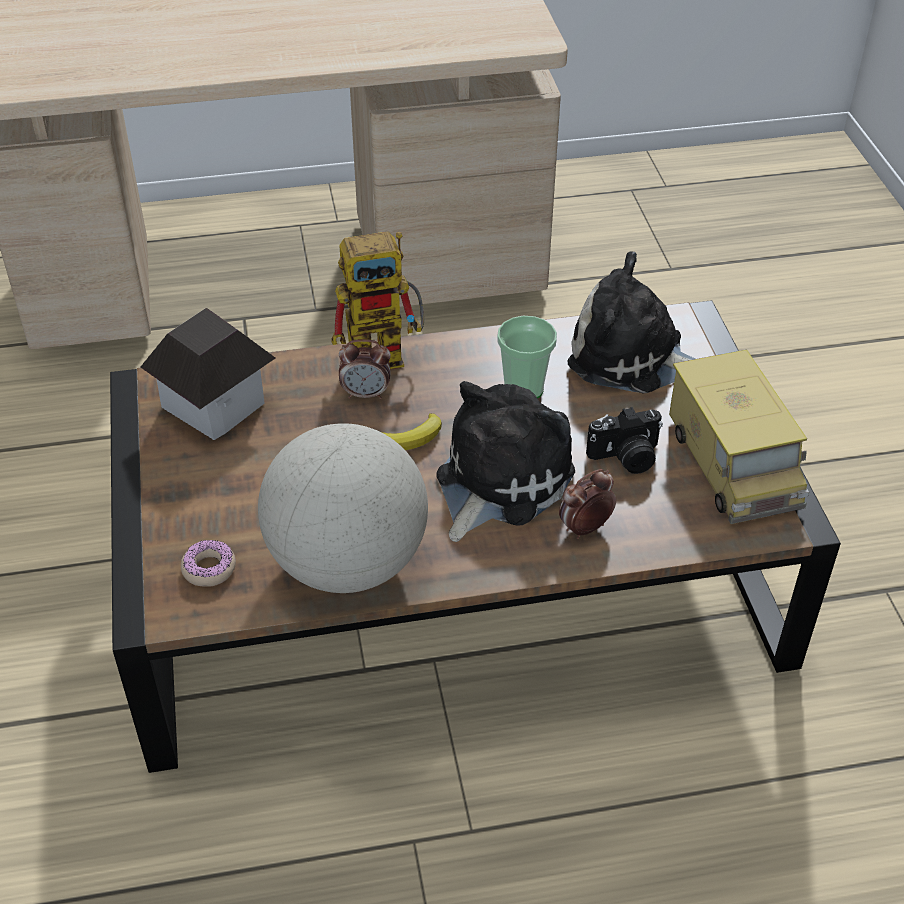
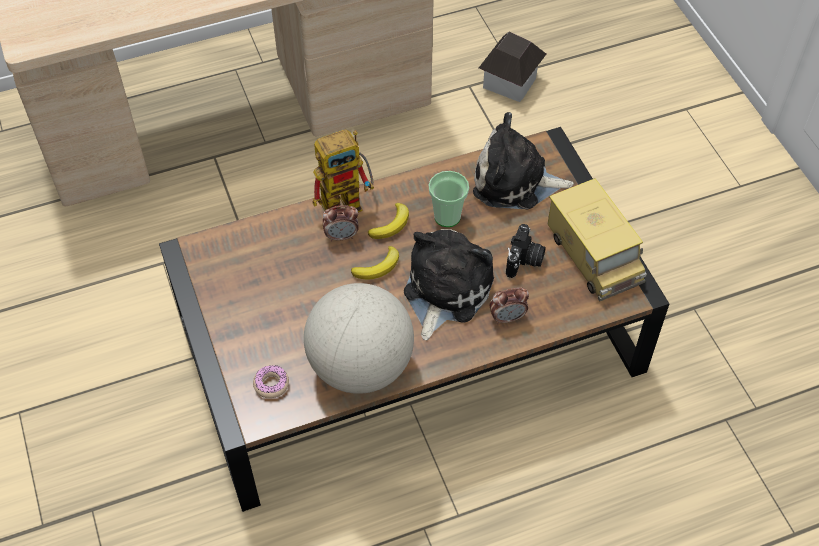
camera: 10 degrees left, 10 degrees up
toy house [141,307,275,440] -> toy house moved to [479,31,546,102]
alarm clock [559,469,616,539] -> alarm clock turned 150 degrees counterclockwise [489,287,529,324]
camera [586,407,663,474] -> camera turned 45 degrees counterclockwise [506,224,546,278]
none -> banana [368,203,409,239]

